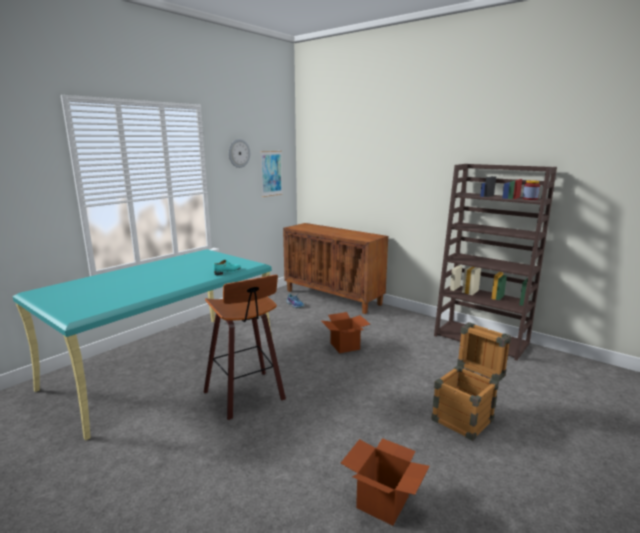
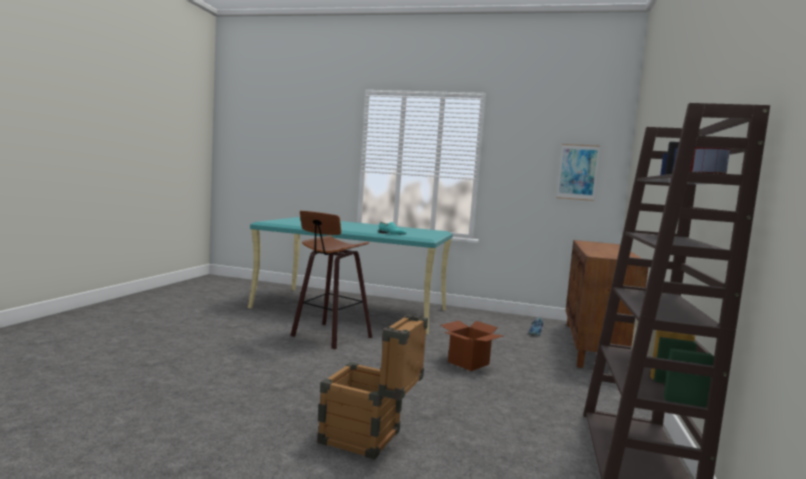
camera: 65 degrees right, 10 degrees down
wall clock [229,139,250,168] -> none
cardboard box [341,438,430,526] -> none

